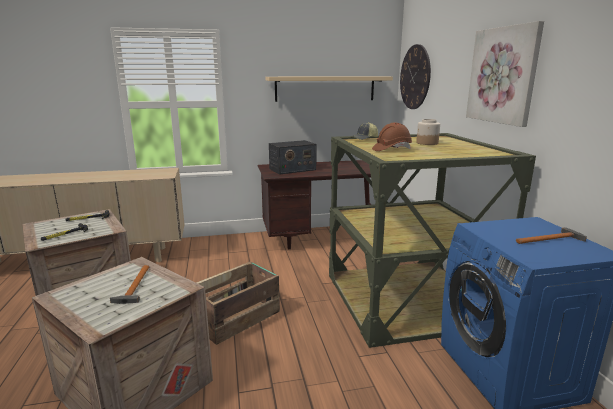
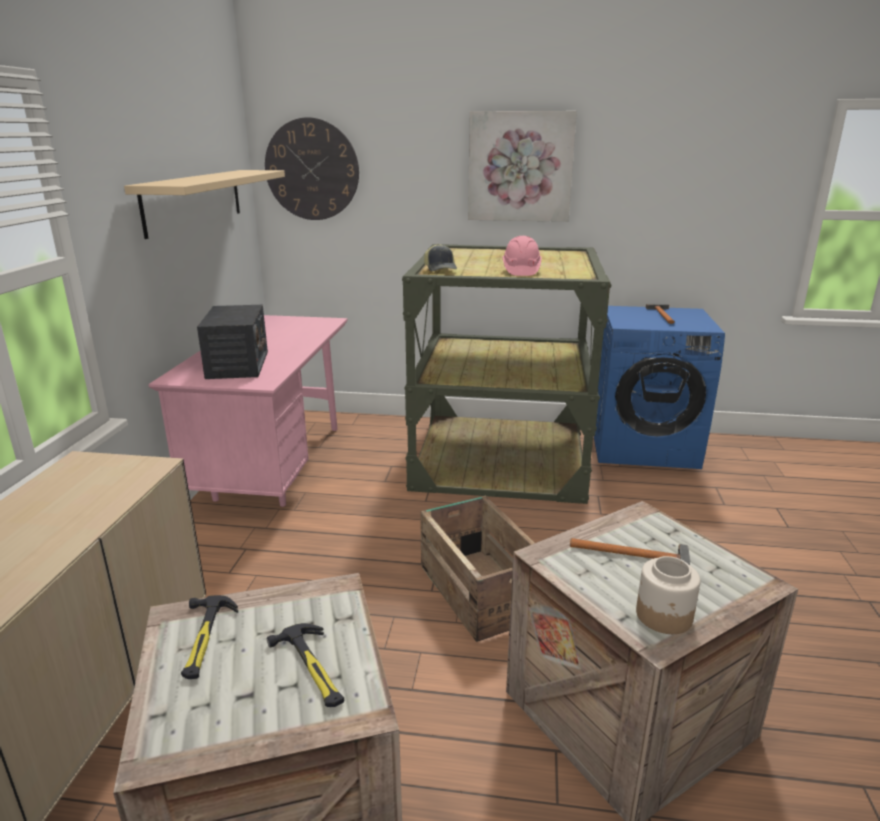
camera: 70 degrees left, 5 degrees up
brown desk [258,160,372,249] -> pink desk [149,315,348,507]
brown hard hat [372,123,412,151] -> pink hard hat [503,236,541,276]
jar [416,119,440,145] -> jar moved to [636,556,701,634]

